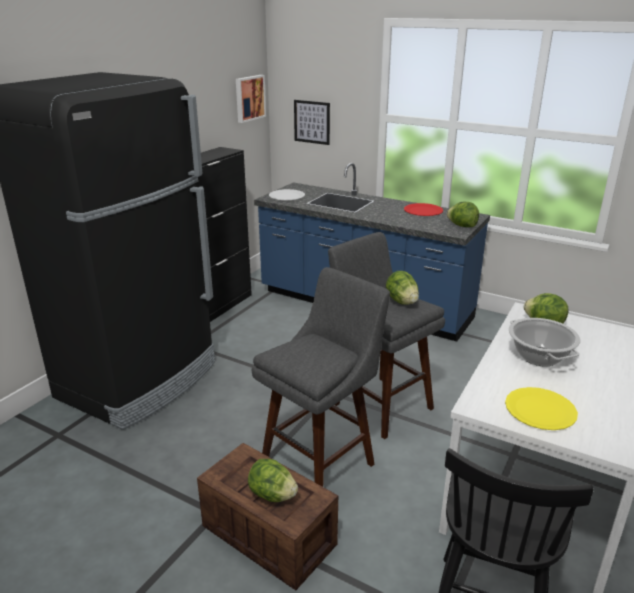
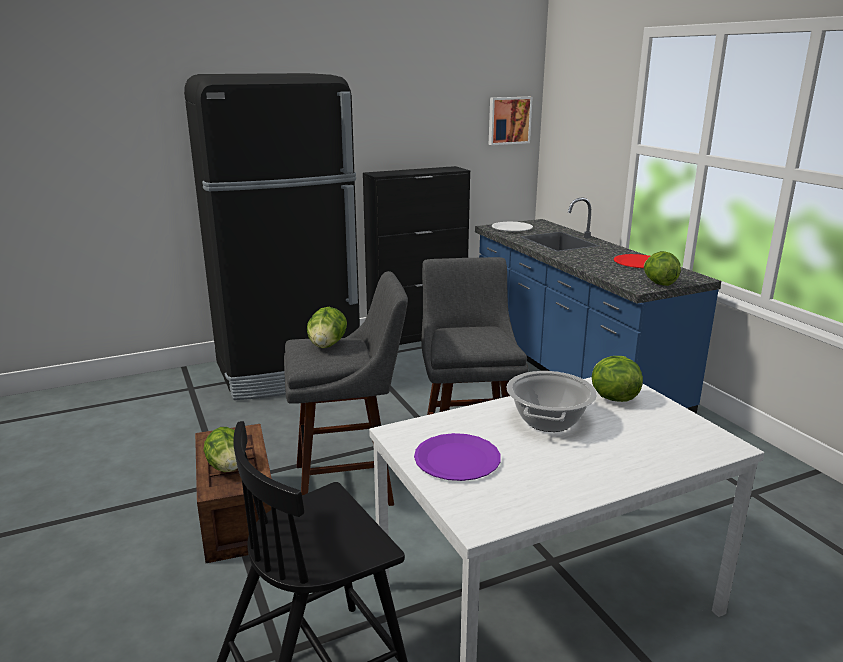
camera: 35 degrees right, 5 degrees down
picture [294,100,330,145] -> none
lettuce [386,271,419,305] -> lettuce moved to [307,307,347,348]
yellow plate [505,387,578,430] -> purple plate [414,433,501,481]

